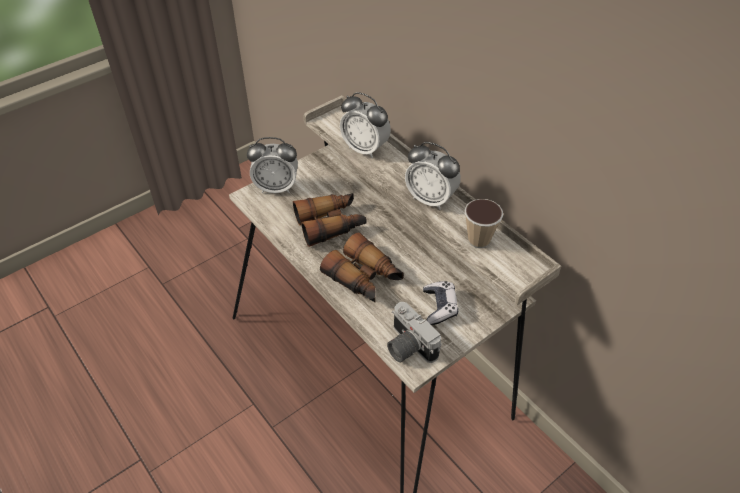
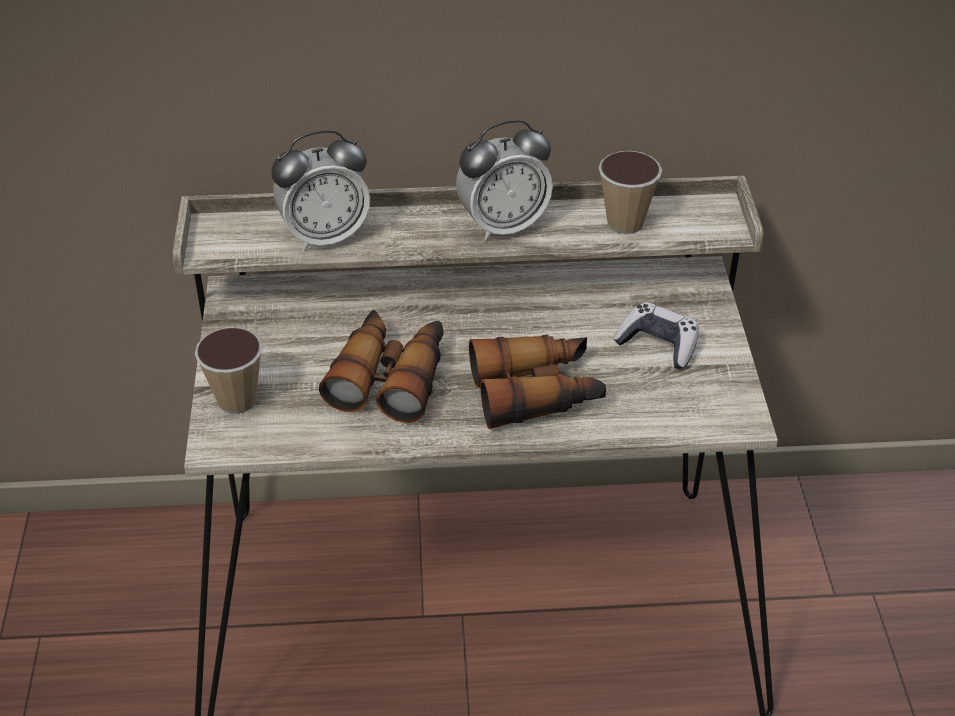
camera: 55 degrees left, 5 degrees down
alarm clock [247,137,298,193] -> cup [195,327,263,414]
camera [387,302,442,363] -> none

